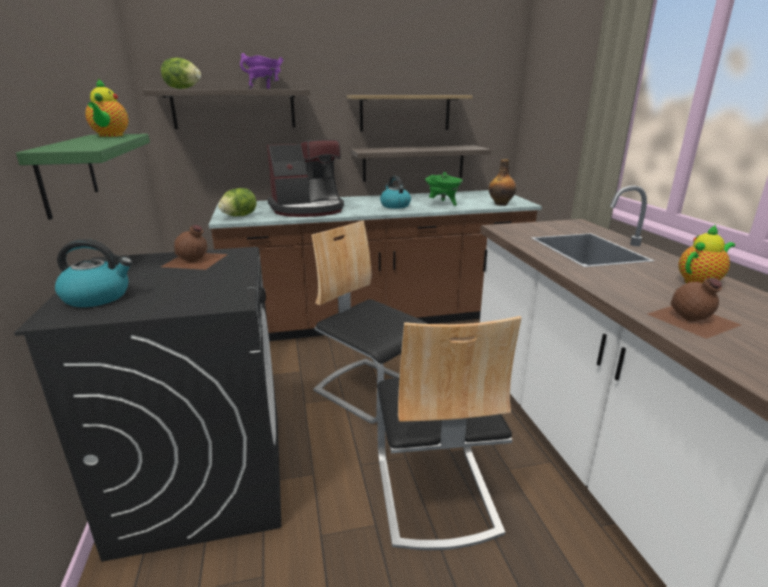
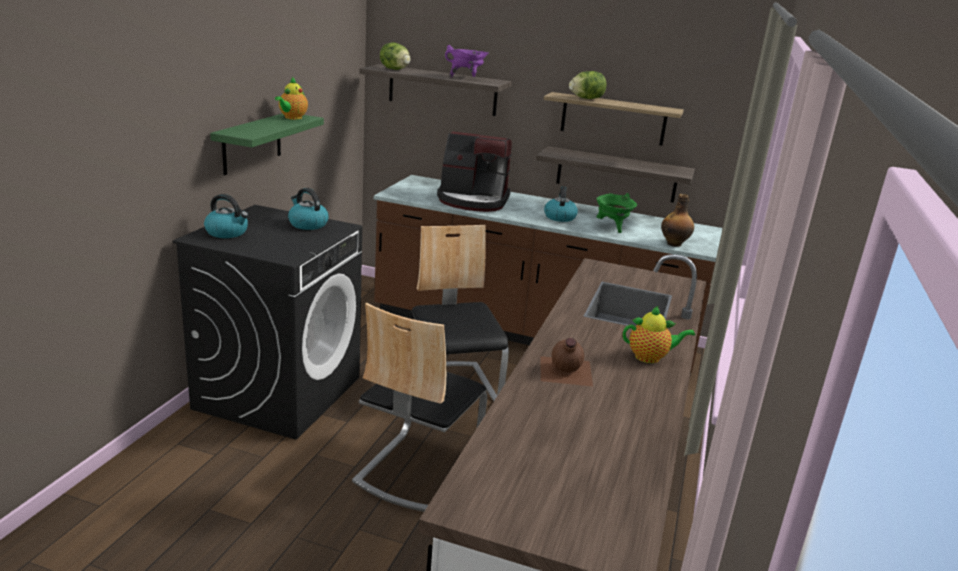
camera: 30 degrees right, 0 degrees up
brown bottle [161,225,228,270] -> kettle [288,188,329,230]
lettuce [218,188,257,216] -> lettuce moved to [569,71,606,99]

